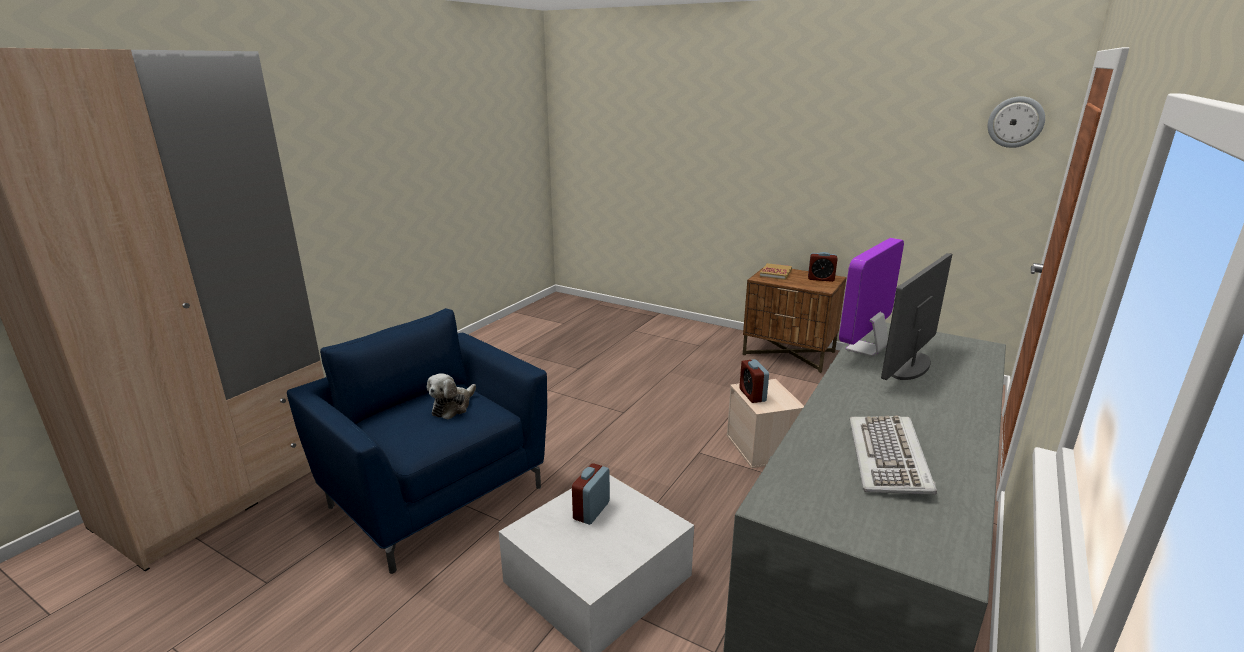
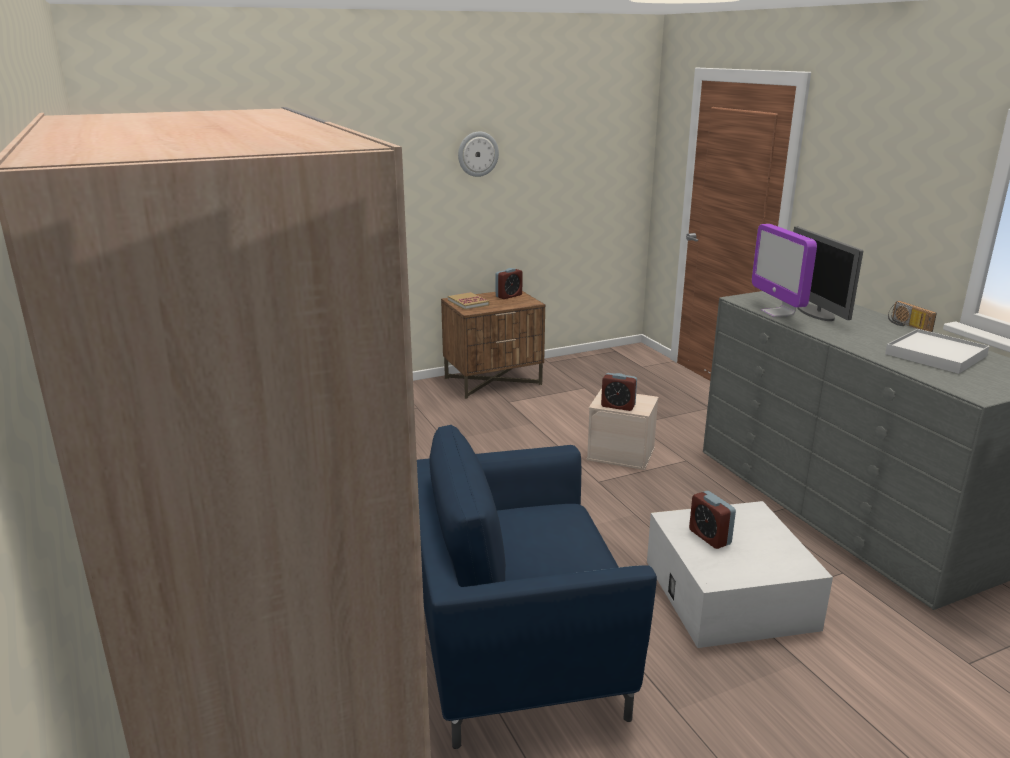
camera: 55 degrees left, 0 degrees up
plush toy [427,373,476,419] -> none
keyboard [850,415,937,494] -> white tray [885,329,989,374]
wall clock [988,96,1045,148] -> wall clock moved to [458,132,499,177]
none -> radio [888,301,937,332]

